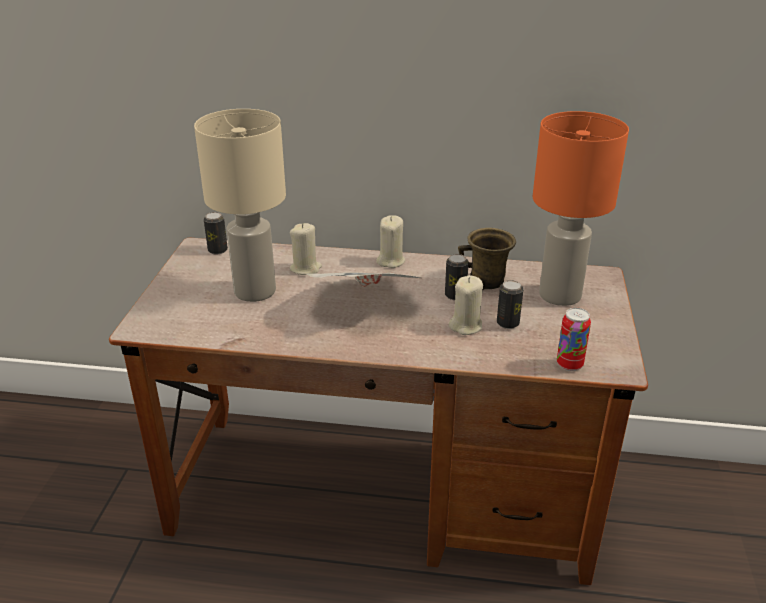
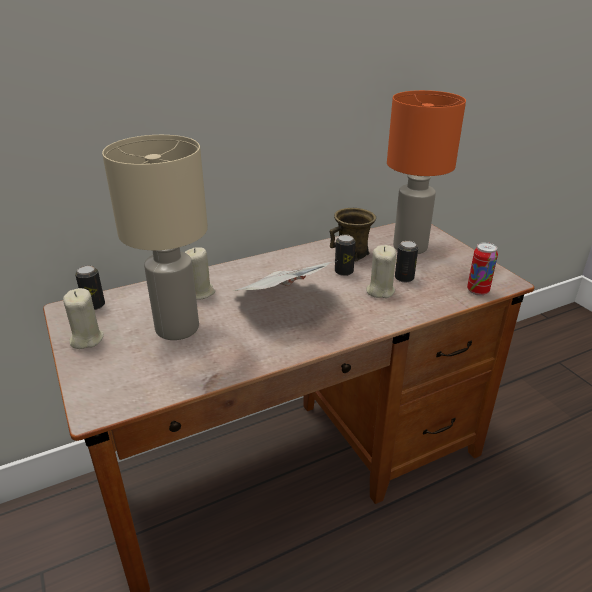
camera: 35 degrees left, 0 degrees up
beige candle [376,215,405,268] -> beige candle moved to [63,288,104,349]

